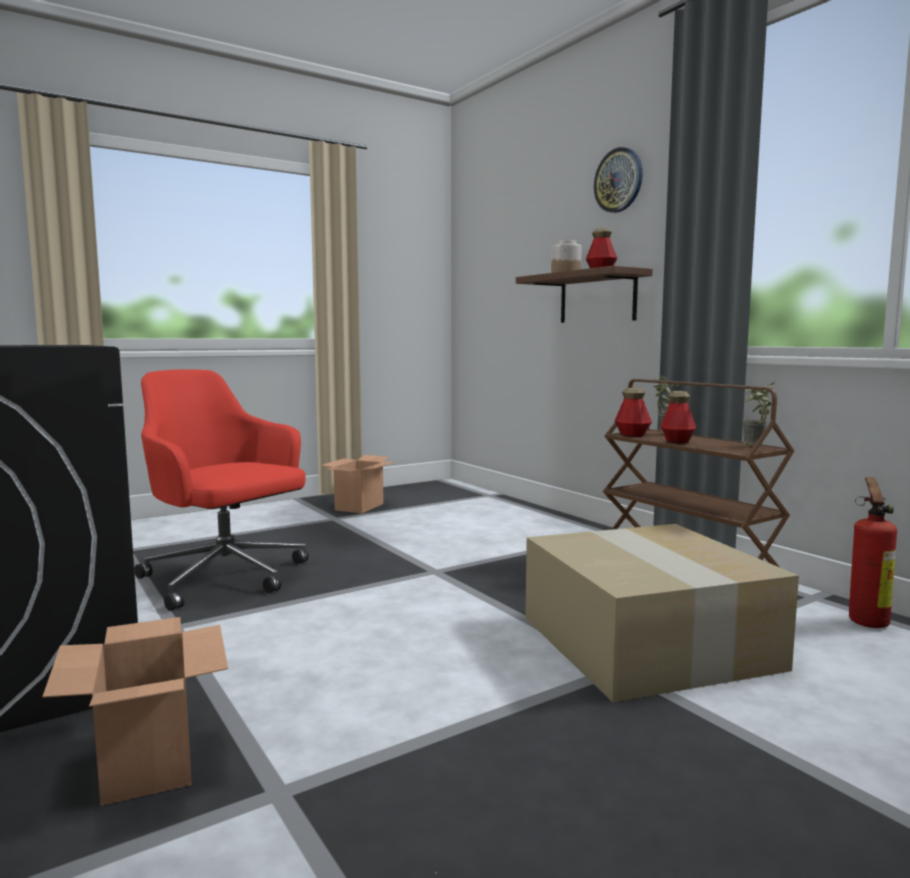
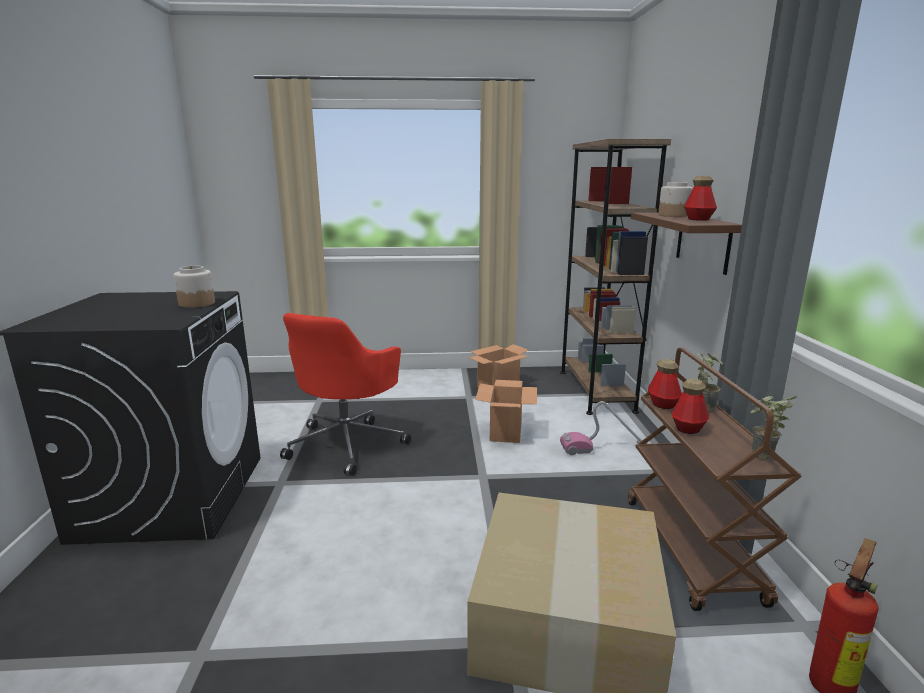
camera: 30 degrees right, 10 degrees up
cardboard box [42,617,228,806] -> cardboard box moved to [475,380,537,443]
red office chair [134,369,309,611] -> red office chair turned 135 degrees counterclockwise [280,313,411,476]
wall clock [594,147,643,213] -> none
none -> jar [174,266,215,308]
none -> brown bookcase [560,139,671,415]
none -> vacuum cleaner [560,401,648,455]

